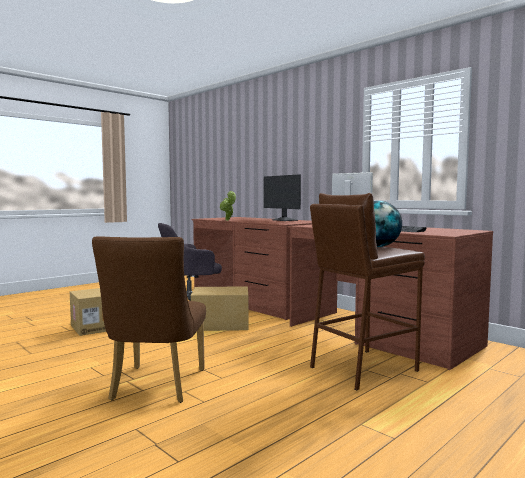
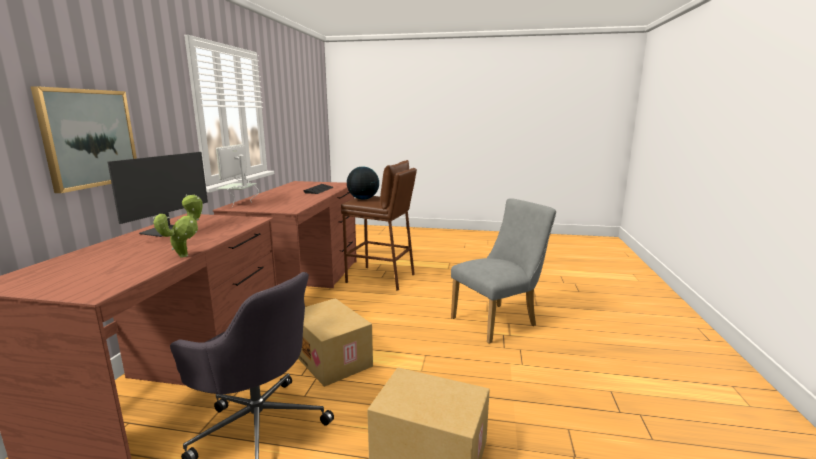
camera: 125 degrees left, 10 degrees up
brown chair [92,236,206,403] -> grey chair [451,198,556,344]
none -> picture [31,86,137,193]

